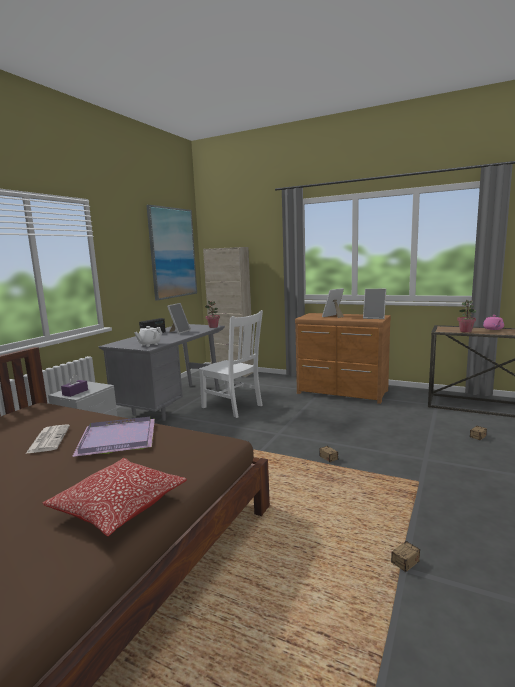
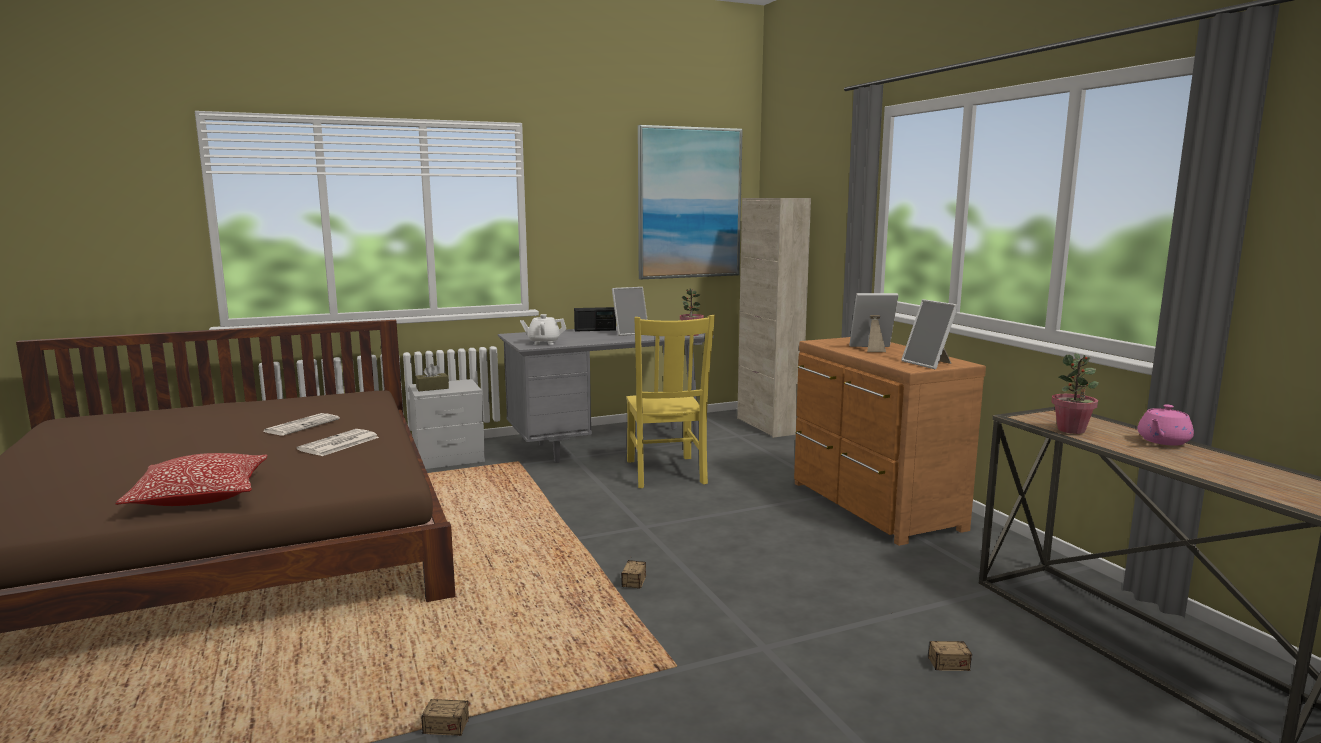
camera: 40 degrees right, 0 degrees up
purple tissue box [61,375,88,397] -> brown tissue box [416,364,449,391]
purple tray [72,417,155,457] -> newspaper [297,429,379,456]
white chair [199,310,263,418] -> yellow chair [627,315,715,488]

